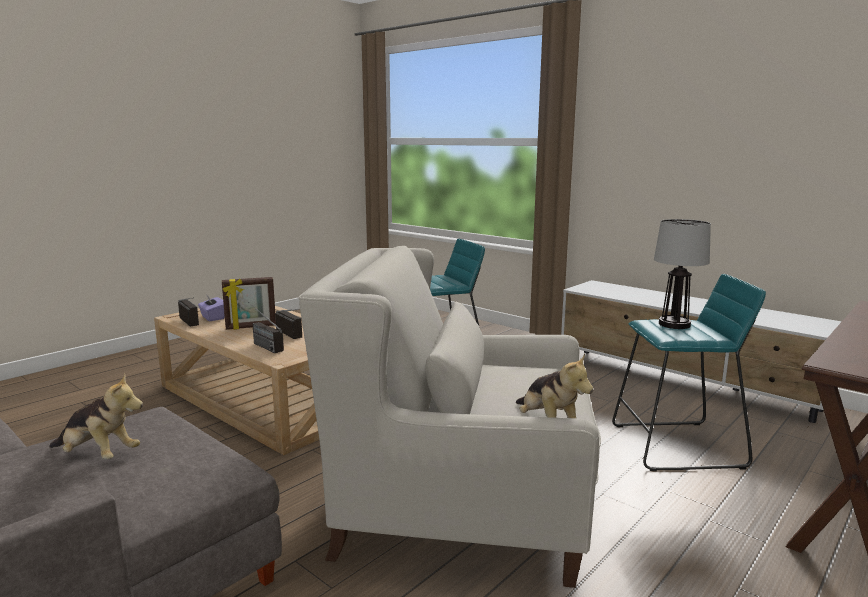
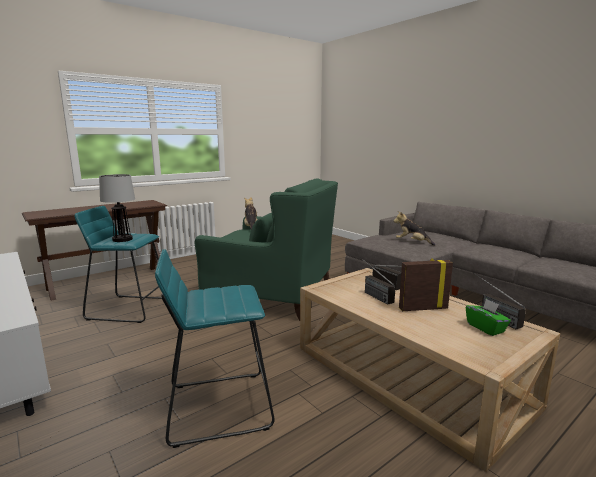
camera: 170 degrees left, 0 degrees up
purple tissue box [198,294,225,321] -> green tissue box [466,299,511,336]
white armchair [298,246,601,588] -> green armchair [194,178,338,321]

